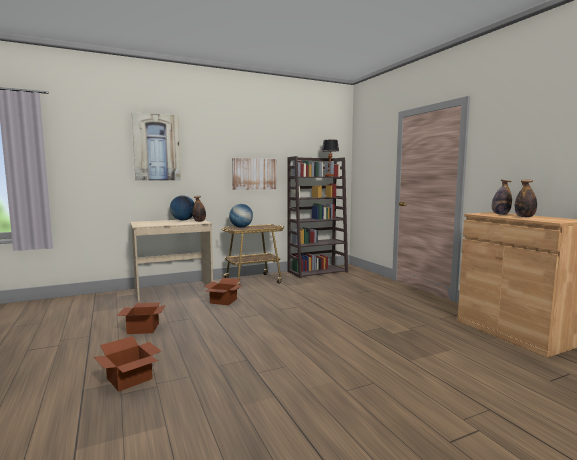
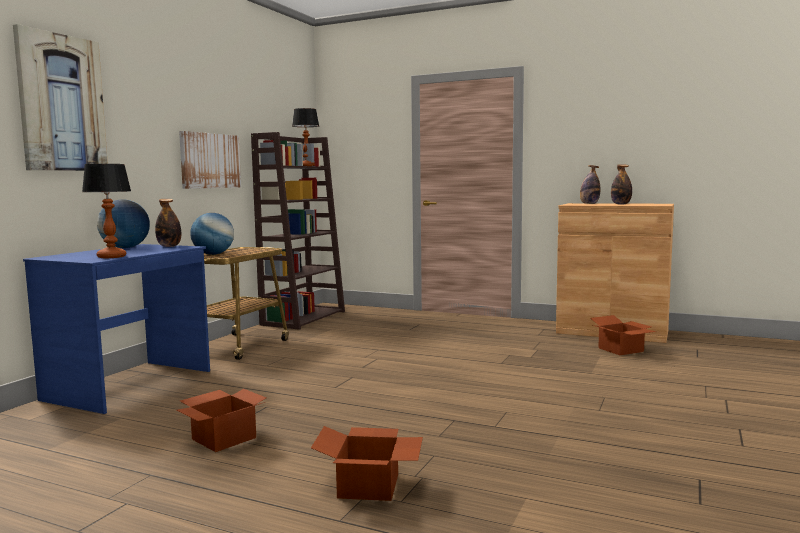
camera: 40 degrees left, 0 degrees up
beige desk [130,219,213,302] -> blue desk [23,244,210,414]
cardboard box [204,278,242,305] -> cardboard box moved to [591,315,656,355]
none -> table lamp [82,164,131,258]

